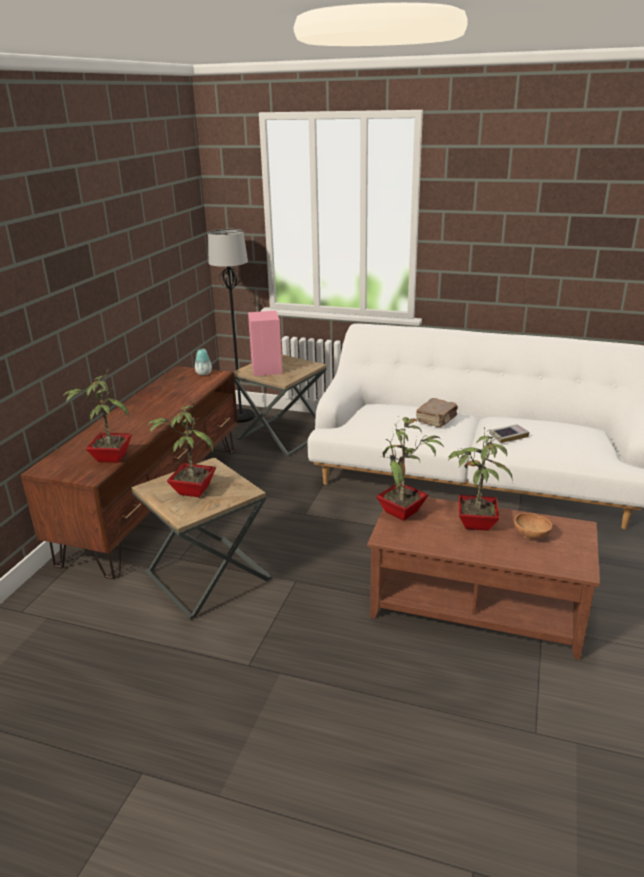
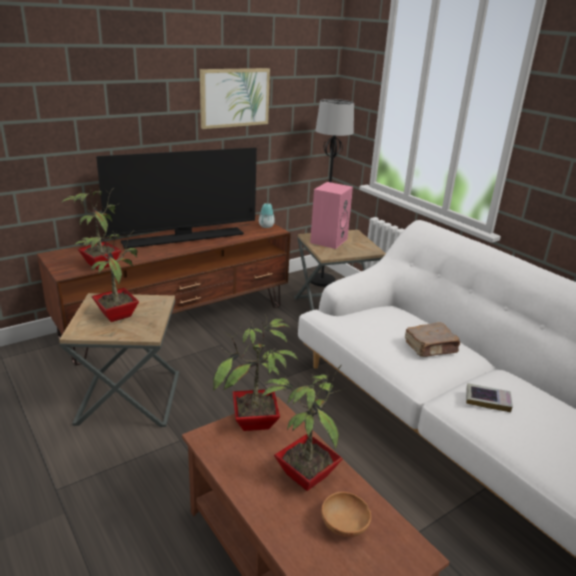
camera: 35 degrees right, 0 degrees up
none -> television [96,148,257,249]
none -> picture [200,68,270,129]

